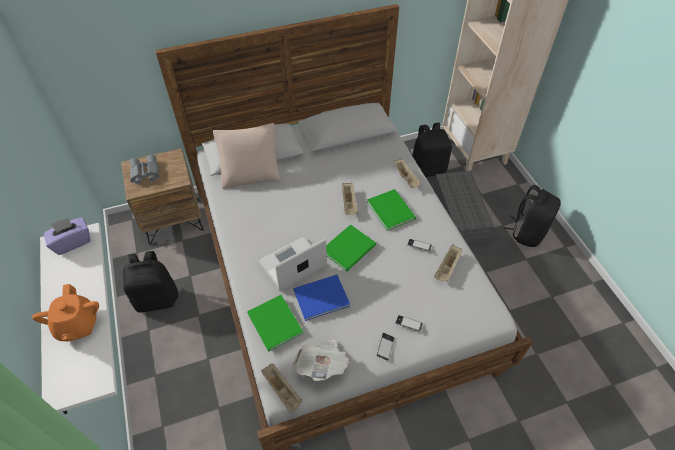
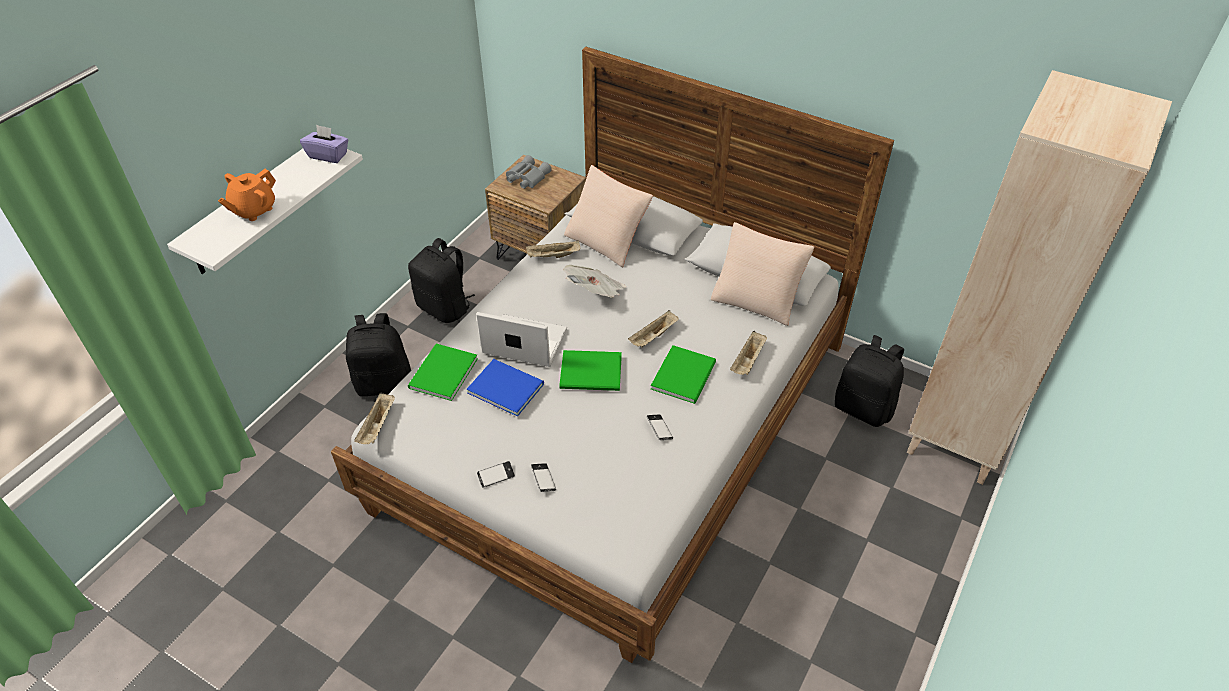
camera: 50 degrees right, 5 degrees down
newspaper [292,339,350,381] -> newspaper moved to [563,265,626,298]
grey storage box [433,171,494,244] -> none
beige tray [434,244,463,282] -> beige tray moved to [526,240,580,258]
black backpack [503,185,561,247] -> black backpack moved to [346,313,411,396]
none -> beige pillow [711,222,814,326]

